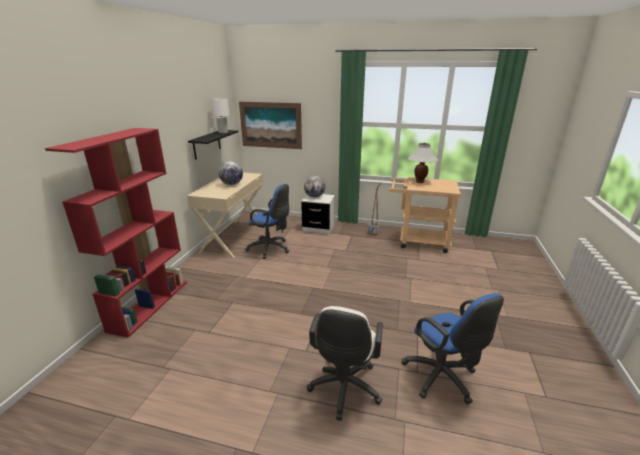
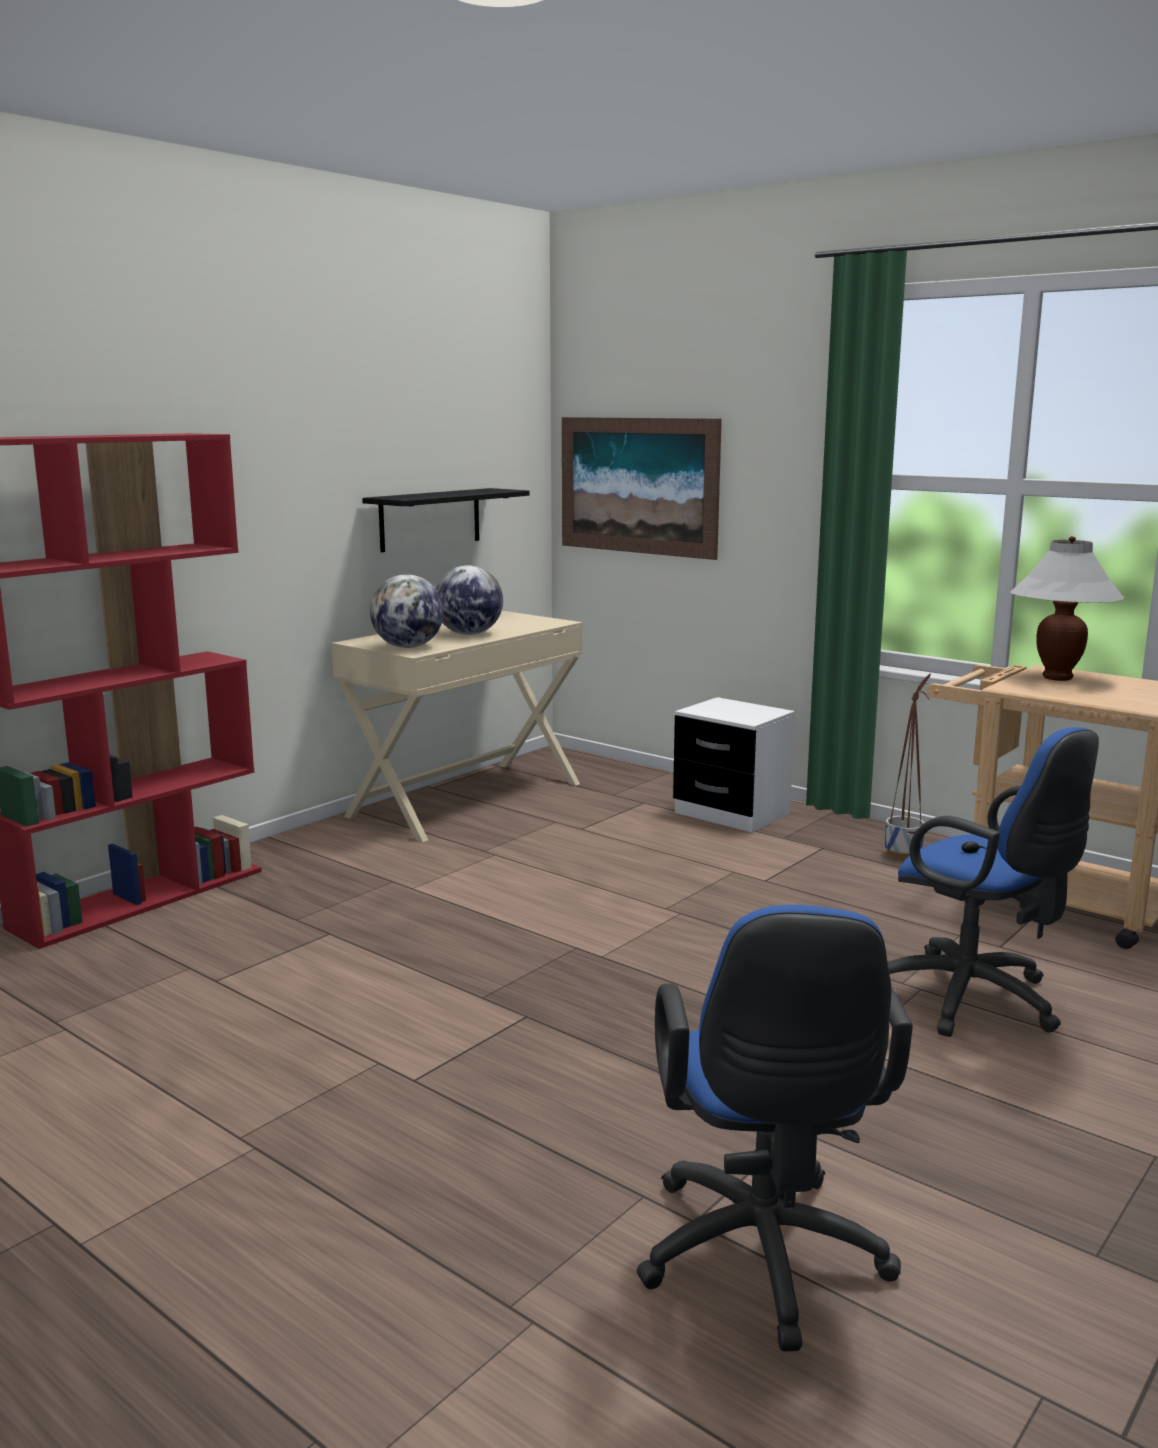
camera: 25 degrees right, 10 degrees down
white table lamp [211,98,230,133] -> none
blue office chair [245,184,289,259] -> blue office chair moved to [887,727,1099,1037]
globe [304,176,325,198] -> globe moved to [370,574,444,648]
white office chair [307,306,383,421] -> none

